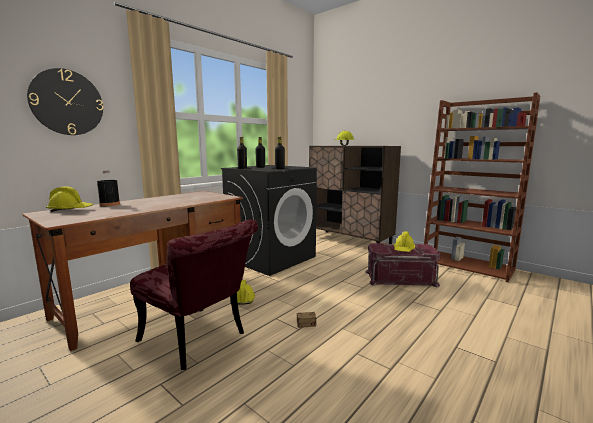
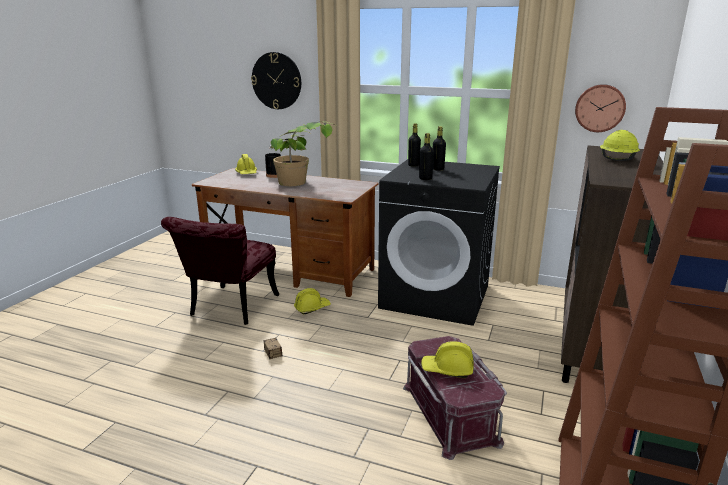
camera: 70 degrees right, 10 degrees up
none -> potted plant [271,121,337,186]
none -> wall clock [575,84,626,132]

